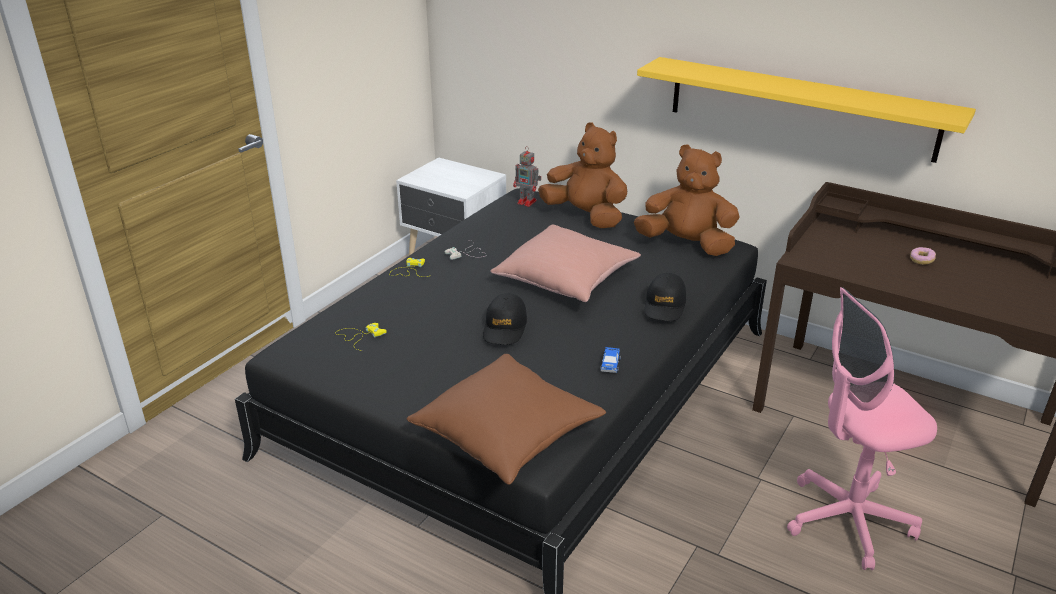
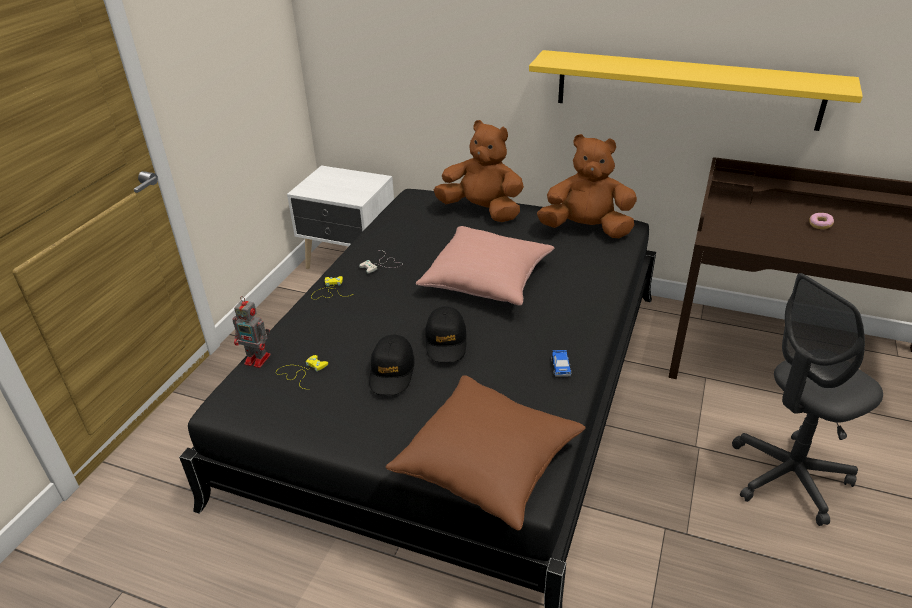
camera: 10 degrees left, 5 degrees up
toy robot [513,146,541,207] -> toy robot moved to [233,296,271,368]
black cap [644,273,686,321] -> black cap moved to [369,334,414,395]
pink office chair [787,287,937,570] -> grey office chair [732,273,883,526]

